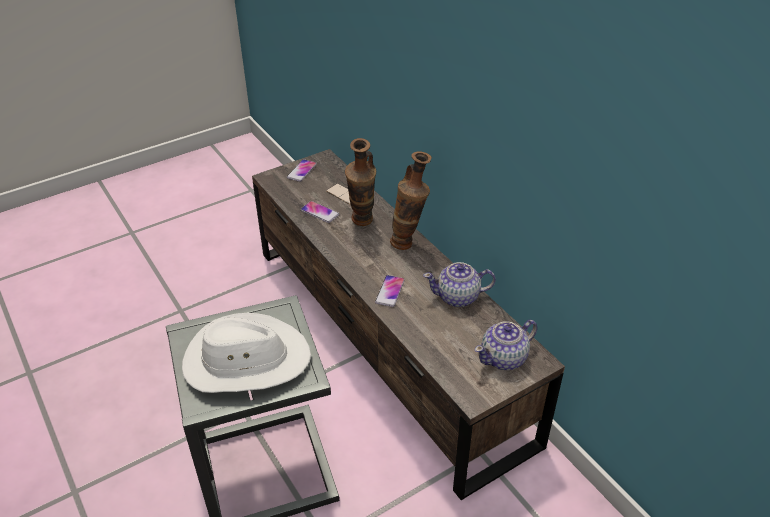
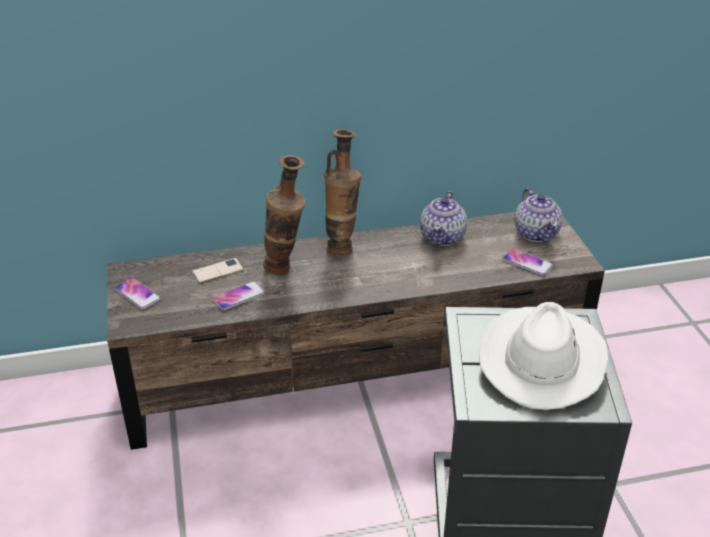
camera: 70 degrees left, 5 degrees down
phone [375,275,405,307] -> phone moved to [502,249,554,276]

